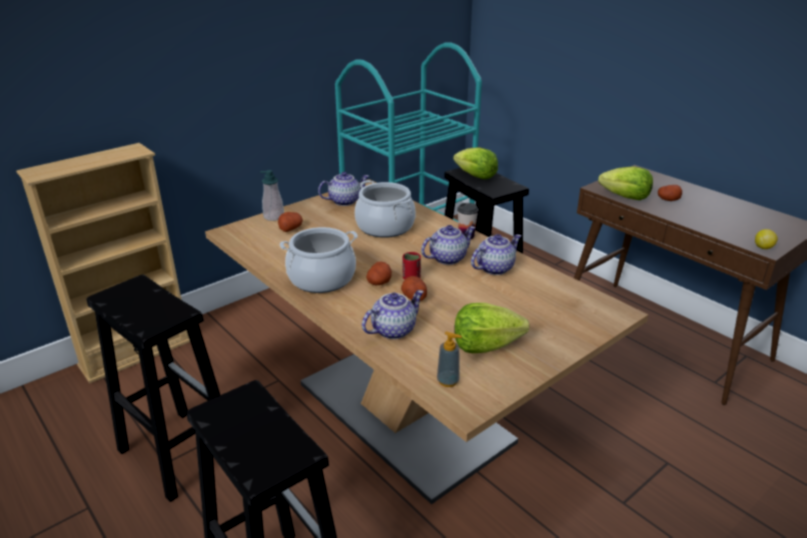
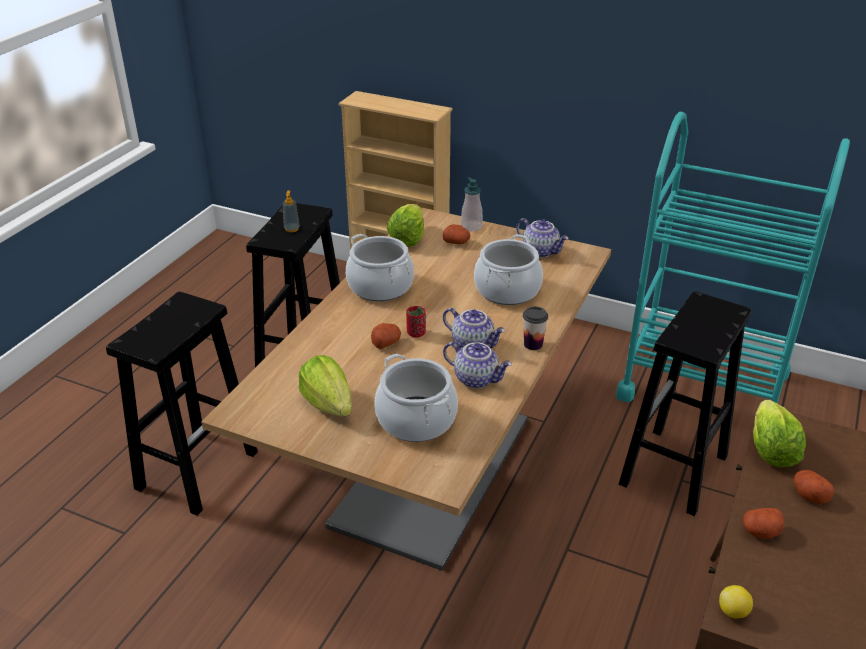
camera: 65 degrees right, 5 degrees up
teapot [362,290,424,339] -> none
potato [366,262,392,285] -> potato moved to [743,508,785,539]
soap dispenser [437,331,462,387] -> soap dispenser moved to [283,190,300,232]
lettuce [453,147,498,179] -> lettuce moved to [387,204,424,247]
none -> cooking pot [374,354,458,442]

